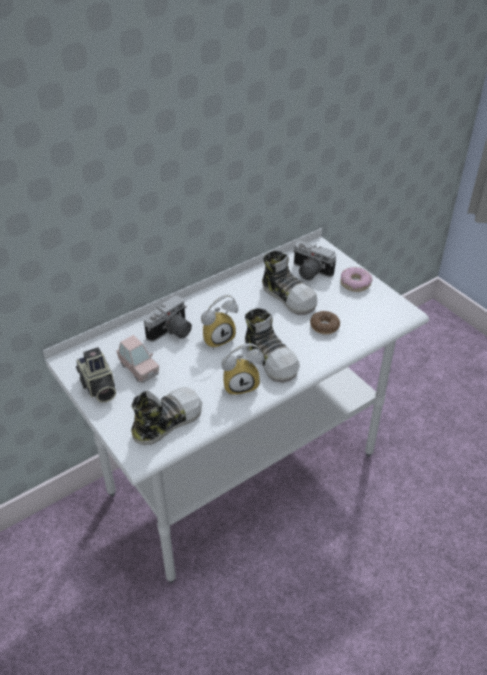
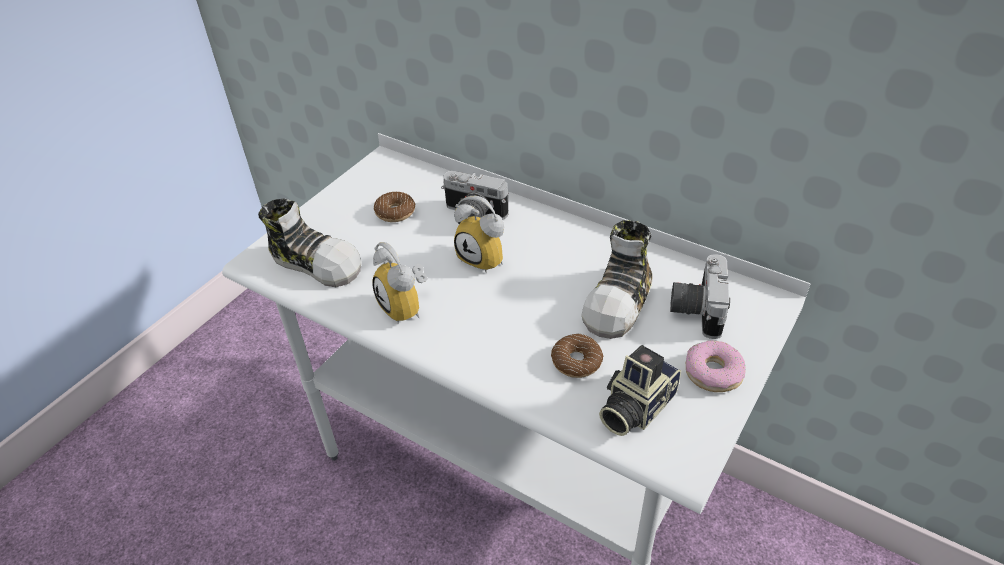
camera: 70 degrees right, 0 degrees up
camera [76,347,116,402] -> camera moved to [599,345,681,436]
pink toy car [116,335,159,383] -> donut [374,192,415,222]
shoe [245,308,300,383] -> none

